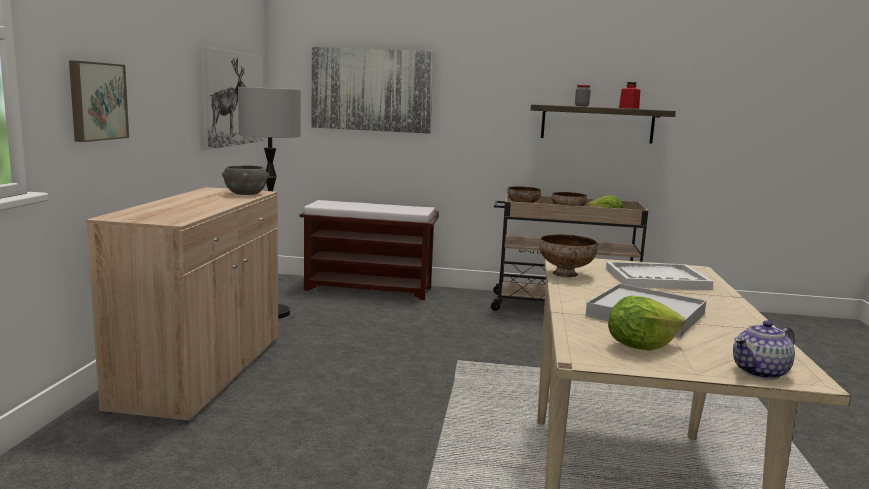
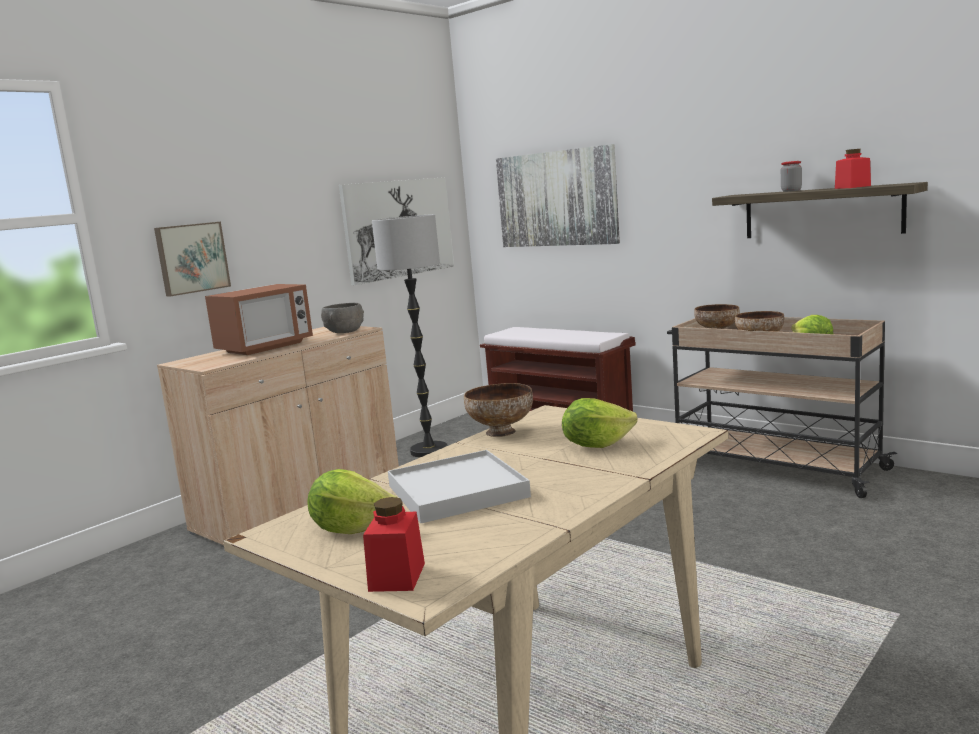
camera: 35 degrees right, 0 degrees up
white tray [606,262,713,290] -> lettuce [562,398,638,448]
teapot [733,320,795,380] -> red jar [363,497,425,592]
none -> microwave [205,284,313,355]

